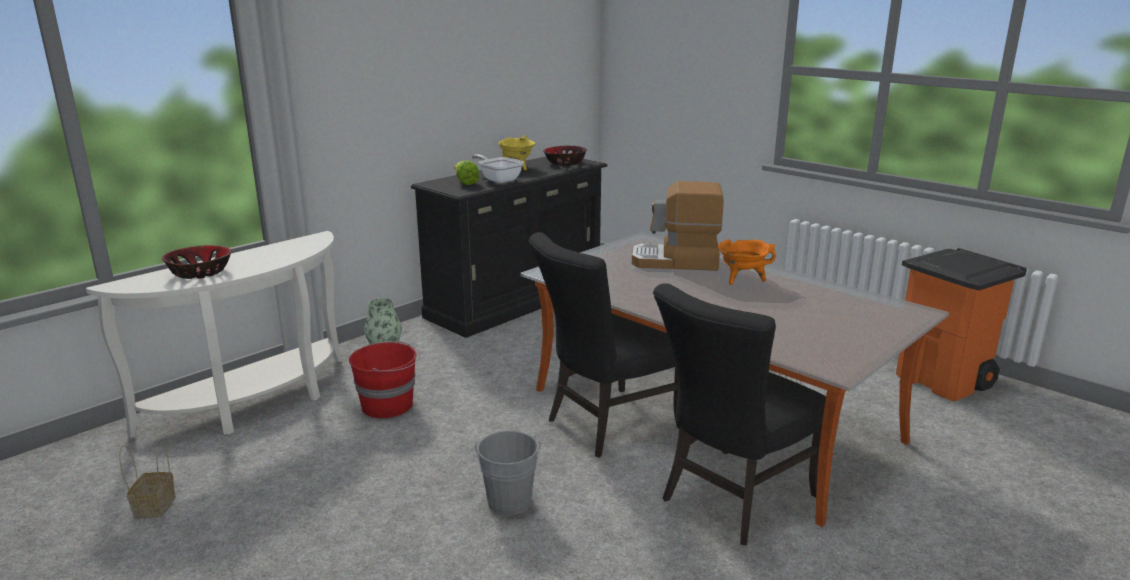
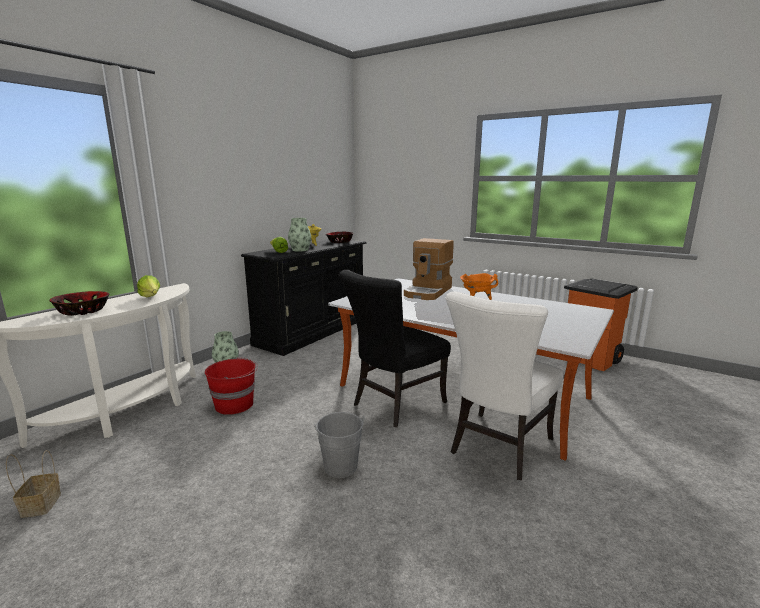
camera: 10 degrees left, 5 degrees down
frying pan [472,154,524,183] -> vase [288,218,311,252]
coffee machine [632,181,724,271] -> coffee machine turned 60 degrees counterclockwise [404,238,454,300]
black chair [653,283,826,545] -> white chair [445,291,563,480]
none -> lettuce [137,275,160,297]

